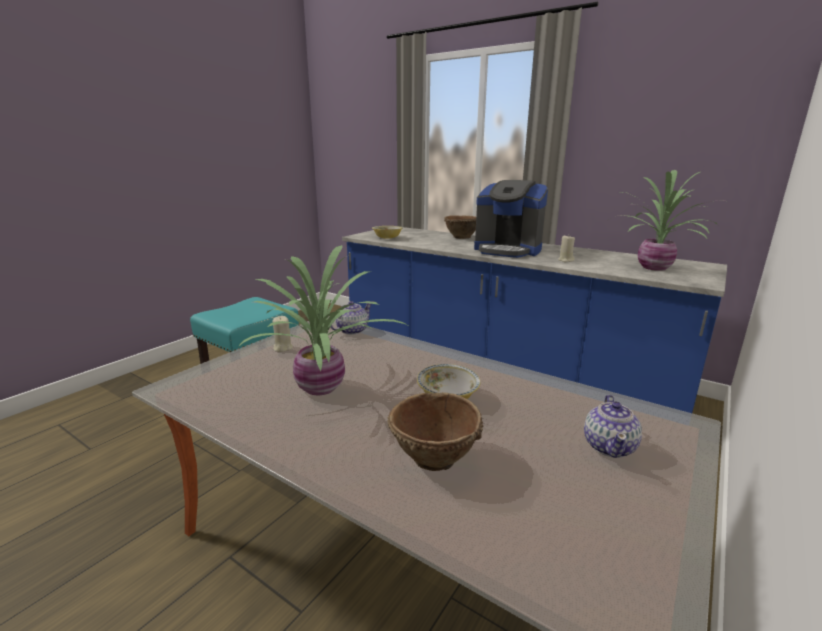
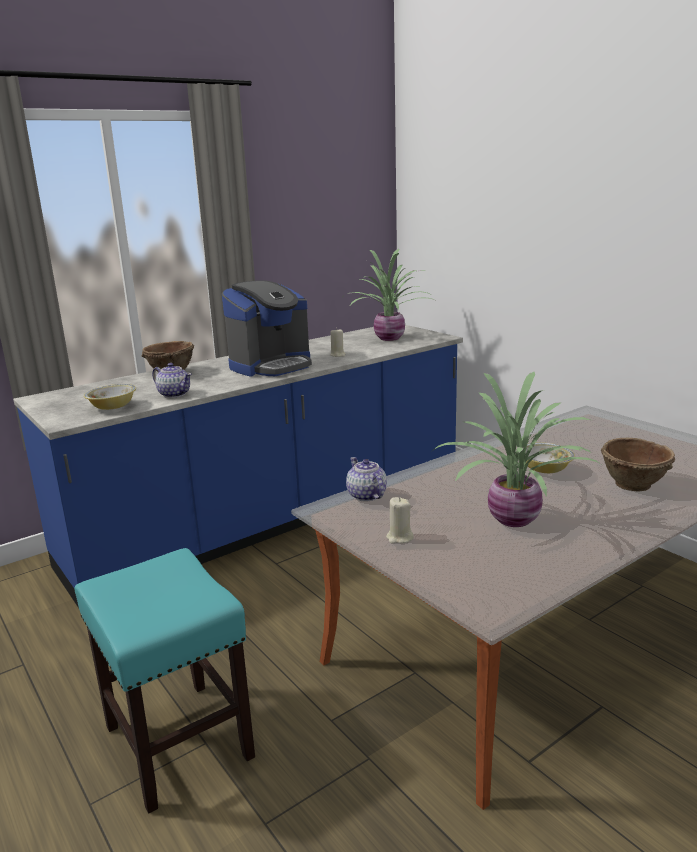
camera: 70 degrees left, 0 degrees up
teapot [584,395,642,458] -> teapot moved to [152,363,192,398]

